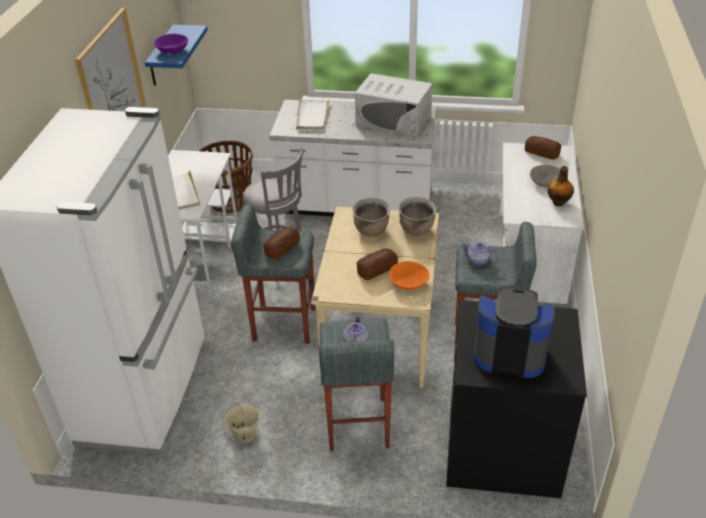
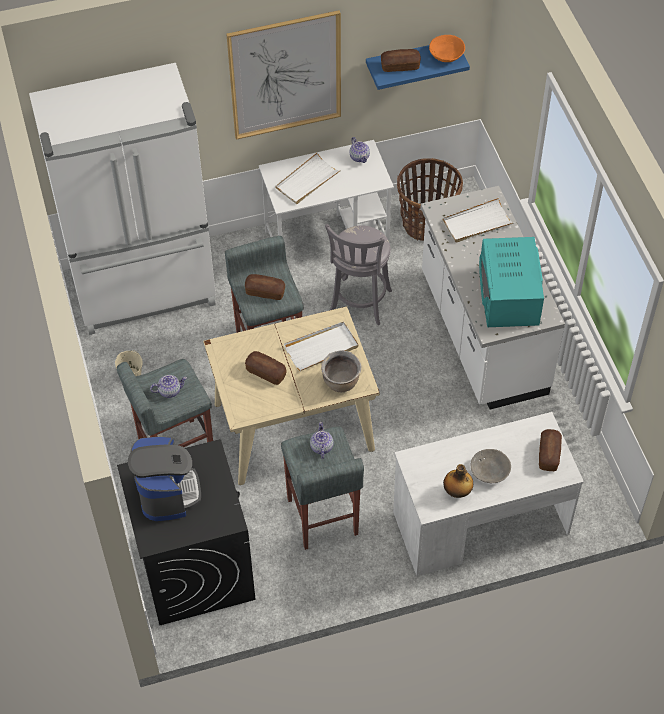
camera: 65 degrees right, 15 degrees up
purple bowl [154,34,188,54] -> bread [381,49,421,72]
brown cooking pot [353,198,390,237] -> white tray [284,321,358,371]
white microwave [355,73,432,137] -> turquoise microwave [479,237,544,327]
orange bowl [389,261,430,290] -> orange bowl moved to [429,35,465,62]
none -> teapot [350,137,370,163]

